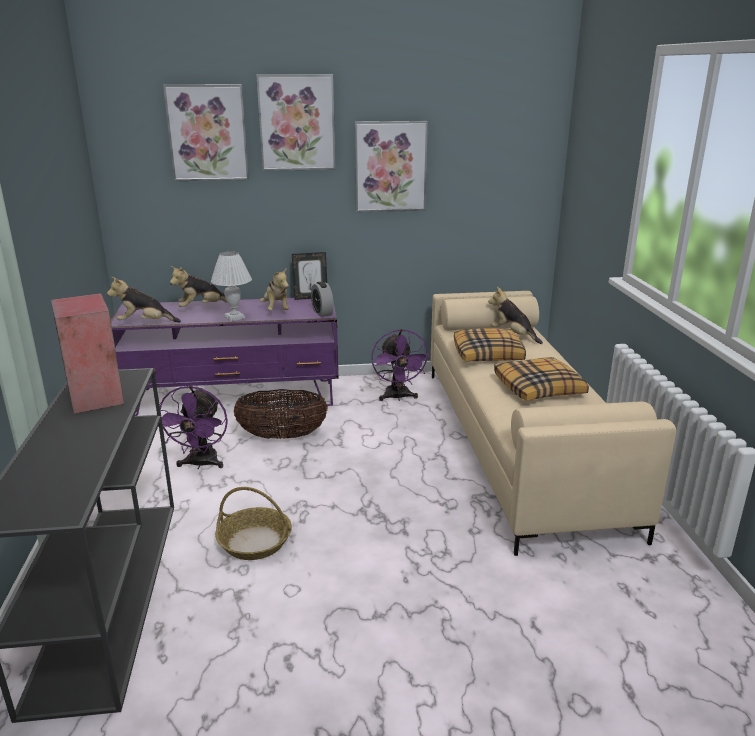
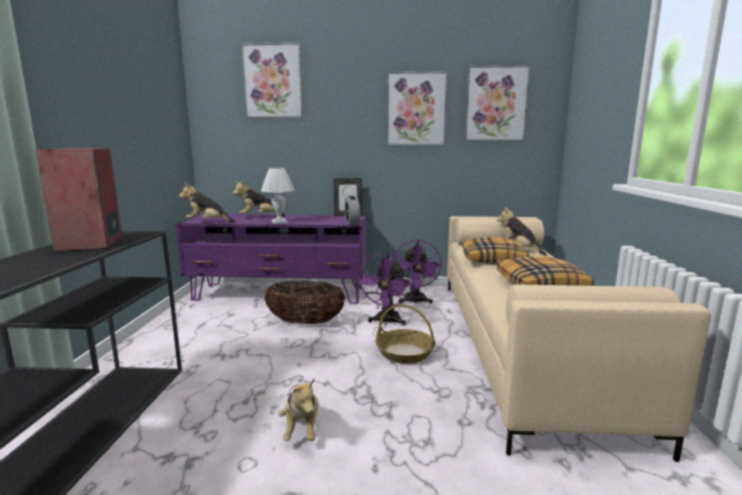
camera: 10 degrees right, 10 degrees down
purple fan [158,386,228,469] -> purple fan moved to [357,252,415,326]
basket [215,487,292,560] -> basket moved to [375,304,436,364]
picture [256,74,335,171] -> picture moved to [465,65,530,141]
plush toy [260,267,289,310] -> plush toy moved to [278,378,318,441]

